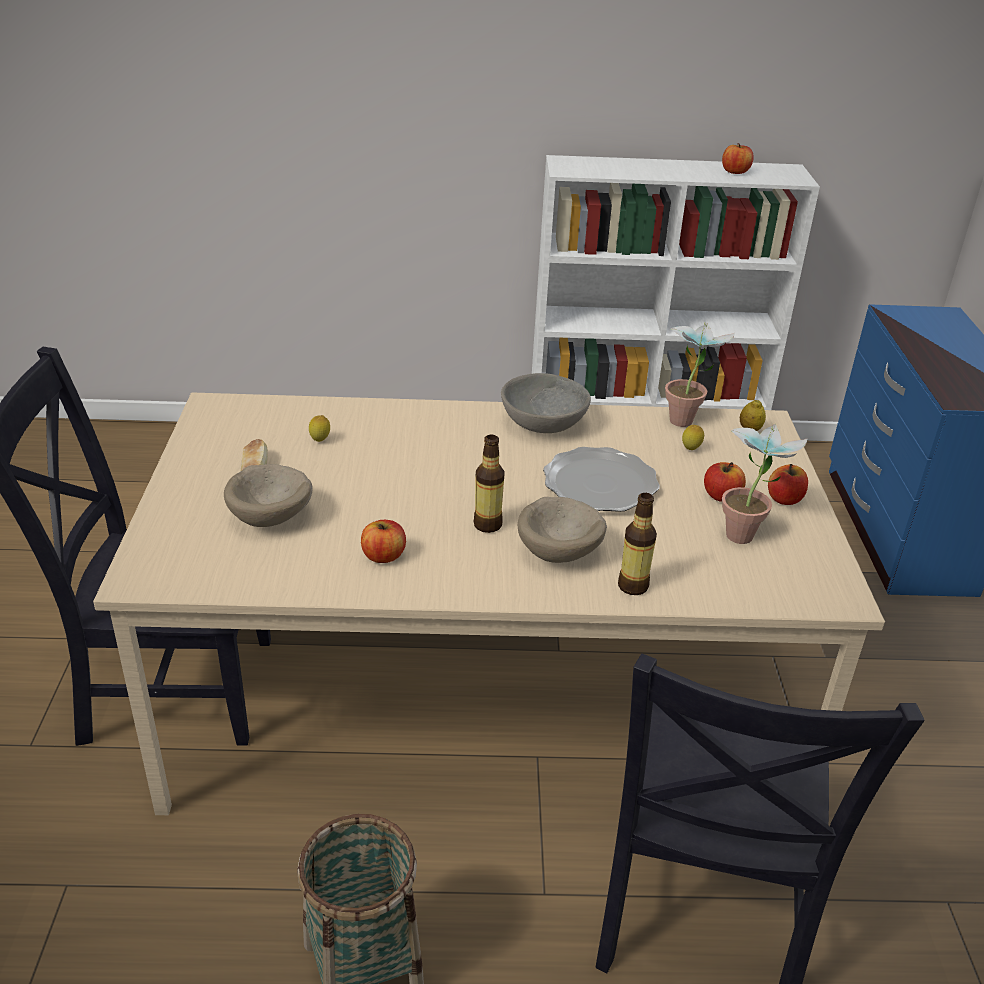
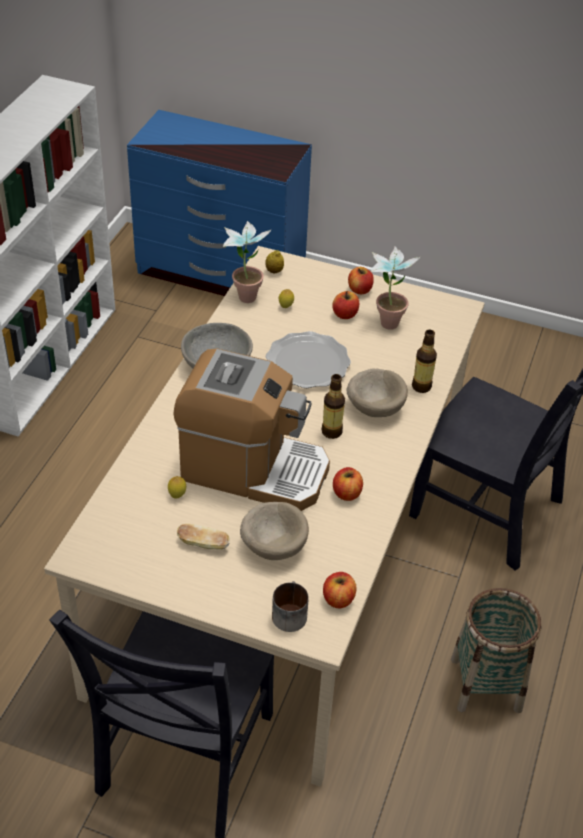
camera: 70 degrees left, 10 degrees up
apple [722,143,754,174] -> apple moved to [323,572,356,608]
none -> coffee machine [174,348,330,511]
none -> mug [272,581,309,632]

